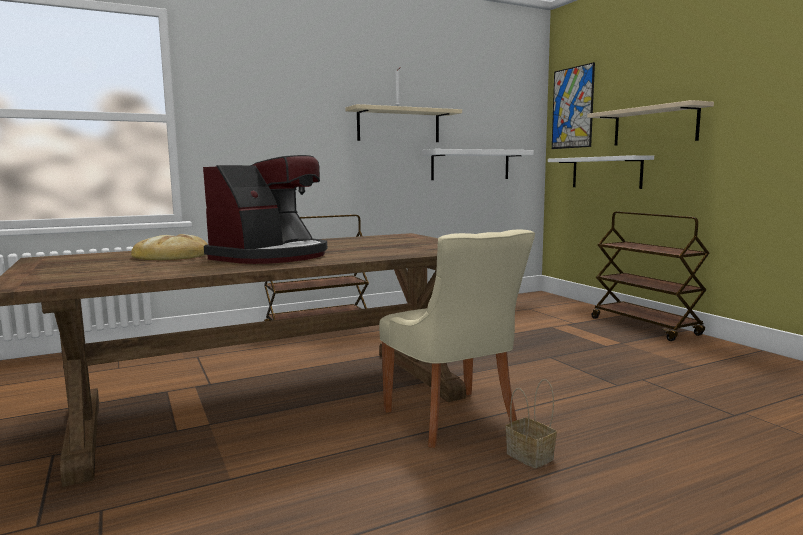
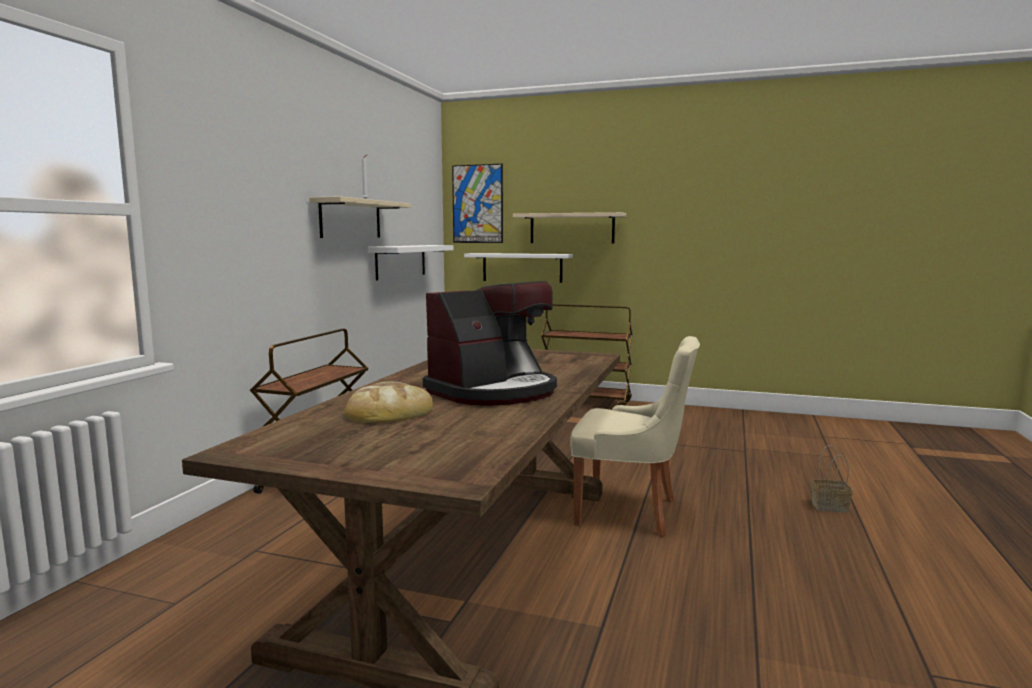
camera: 45 degrees left, 0 degrees up
coffee machine [203,155,327,264] -> coffee machine turned 60 degrees clockwise [423,281,557,406]
basket [505,379,557,468] -> basket moved to [812,445,853,512]

